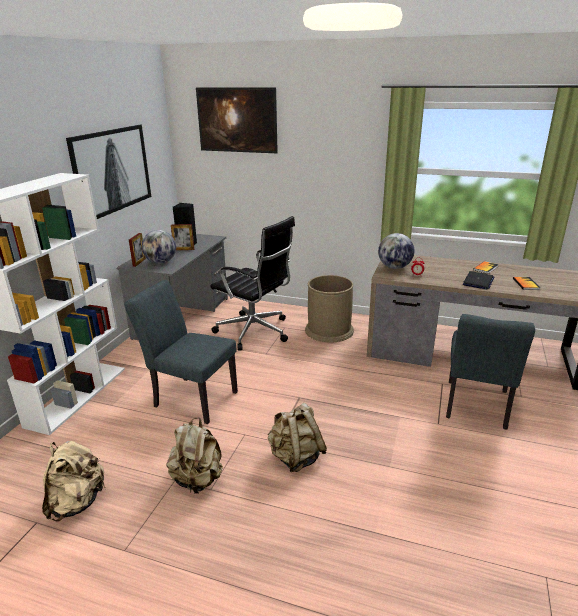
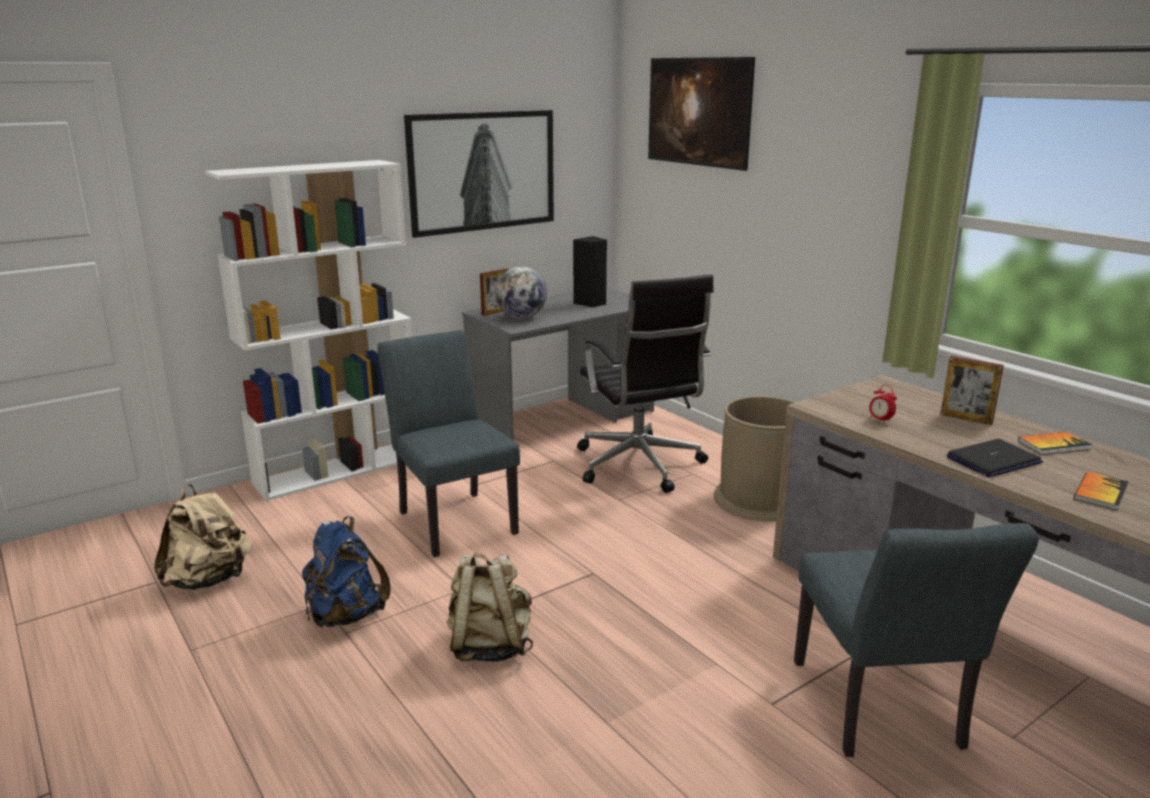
camera: 35 degrees right, 5 degrees down
beige backpack [166,418,223,494] -> blue backpack [302,516,390,628]
picture frame [171,224,194,250] -> picture frame moved to [940,356,1004,425]
globe [378,233,415,269] -> none
grey chair [446,314,535,430] -> grey chair turned 60 degrees counterclockwise [794,523,1039,757]

